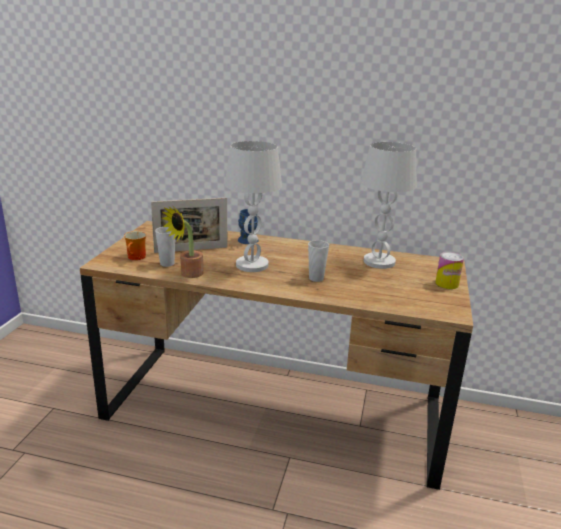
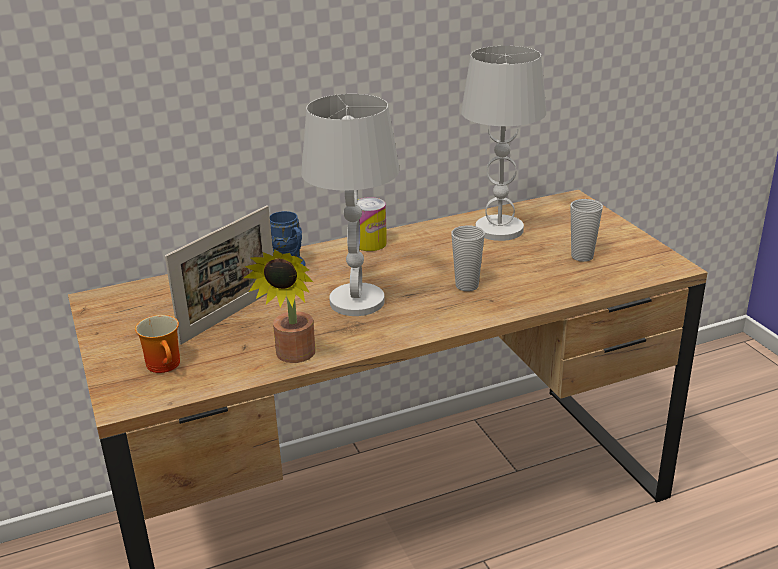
camera: 35 degrees left, 5 degrees up
cup [155,227,176,267] -> cup moved to [571,199,603,262]
can [435,252,464,289] -> can moved to [357,197,387,251]

